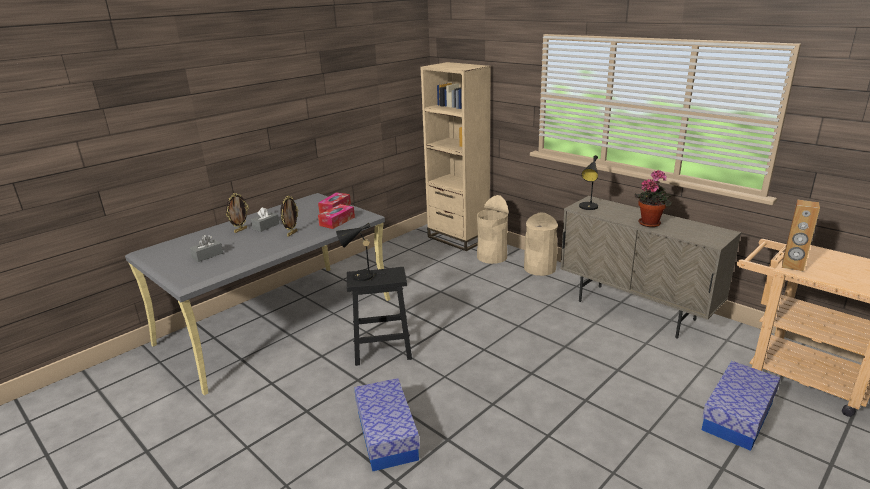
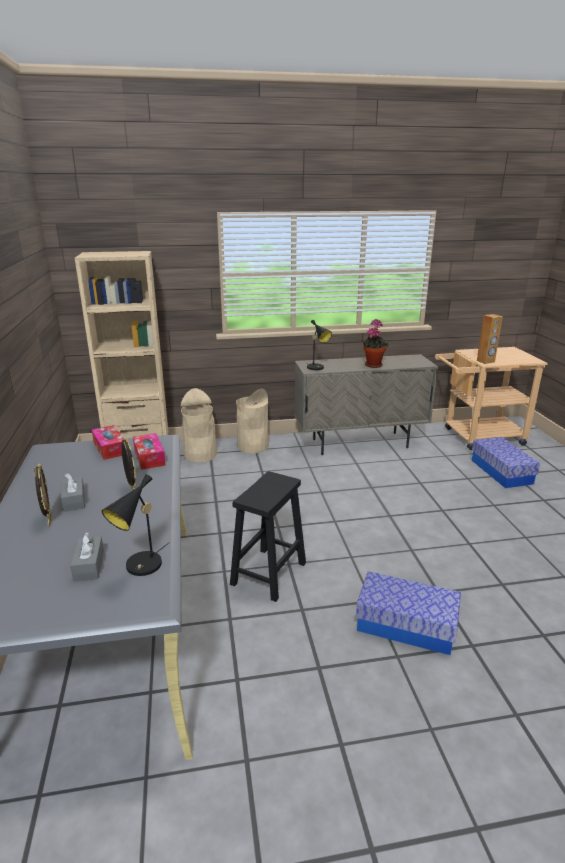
camera: 55 degrees left, 0 degrees up
black table lamp [336,223,387,281] -> black table lamp moved to [102,474,170,576]

